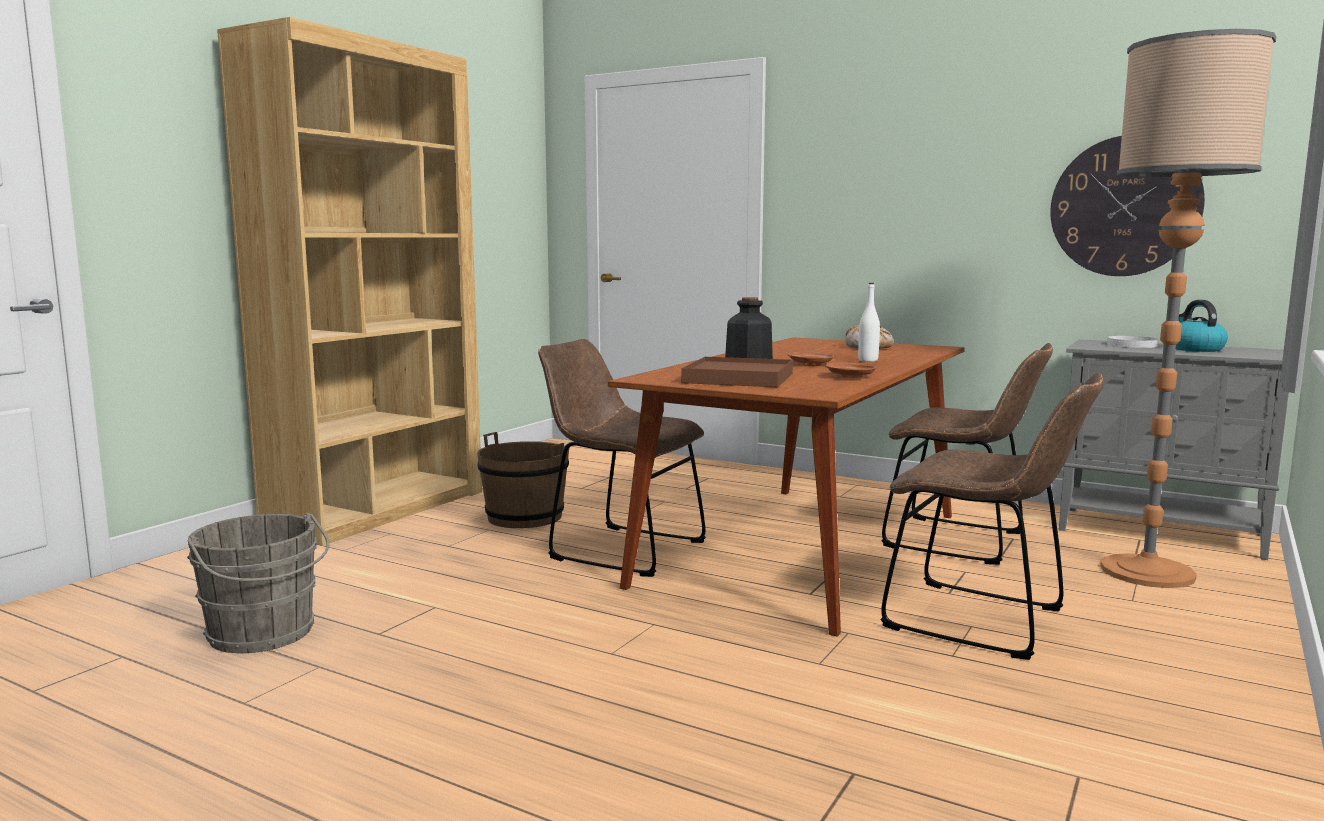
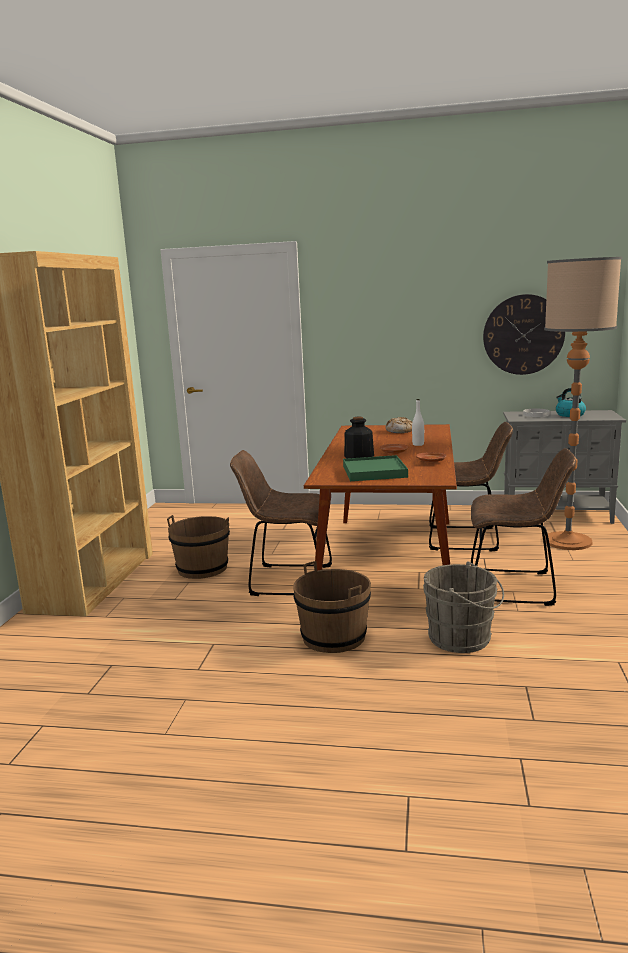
camera: 20 degrees left, 5 degrees up
grey bucket [187,513,330,653] -> grey bucket moved to [423,561,504,653]
brown tray [681,357,793,387] -> green tray [343,455,408,481]
none -> brown bucket [293,561,371,653]

